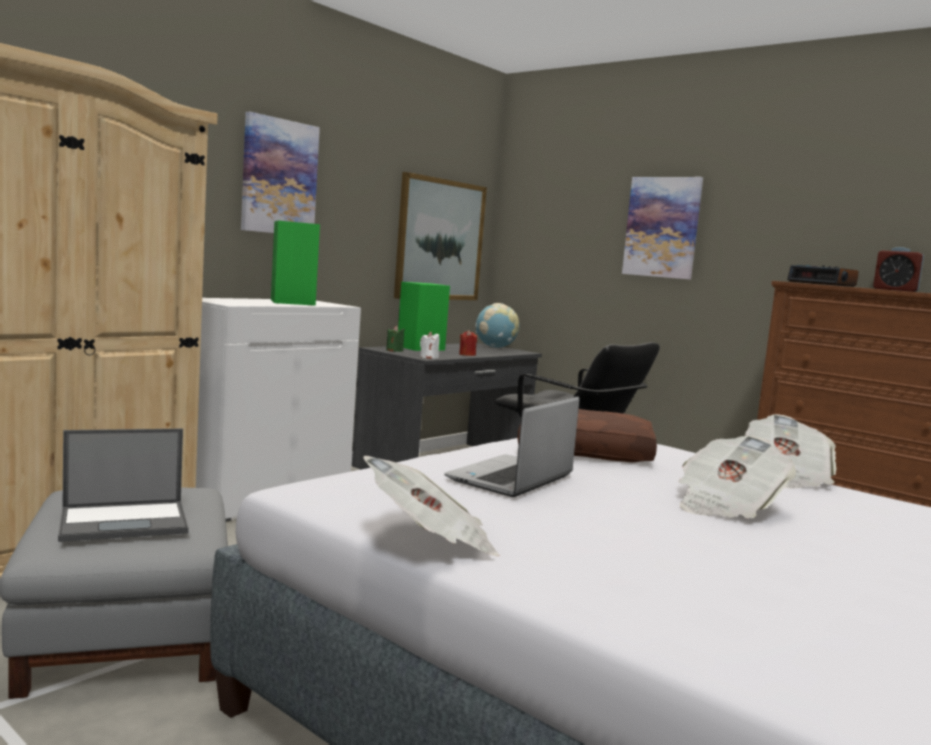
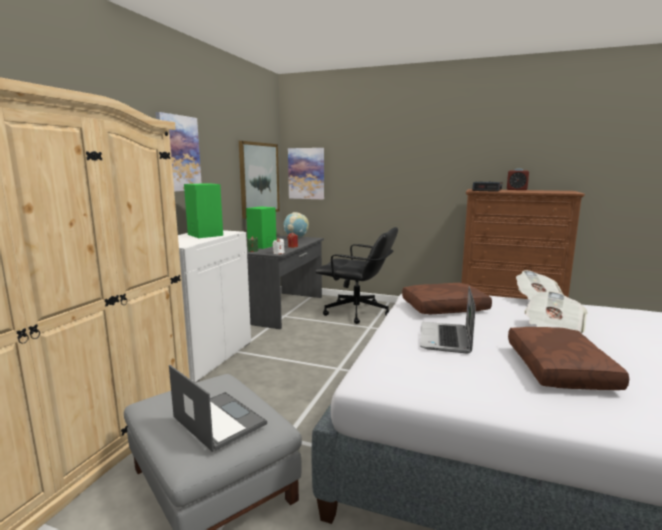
camera: 20 degrees left, 5 degrees up
laptop [58,429,189,542] -> laptop turned 90 degrees counterclockwise [169,365,267,452]
newspaper [364,456,500,556] -> none
picture [622,177,703,280] -> picture moved to [288,148,324,199]
none -> brown pillow [508,327,629,390]

